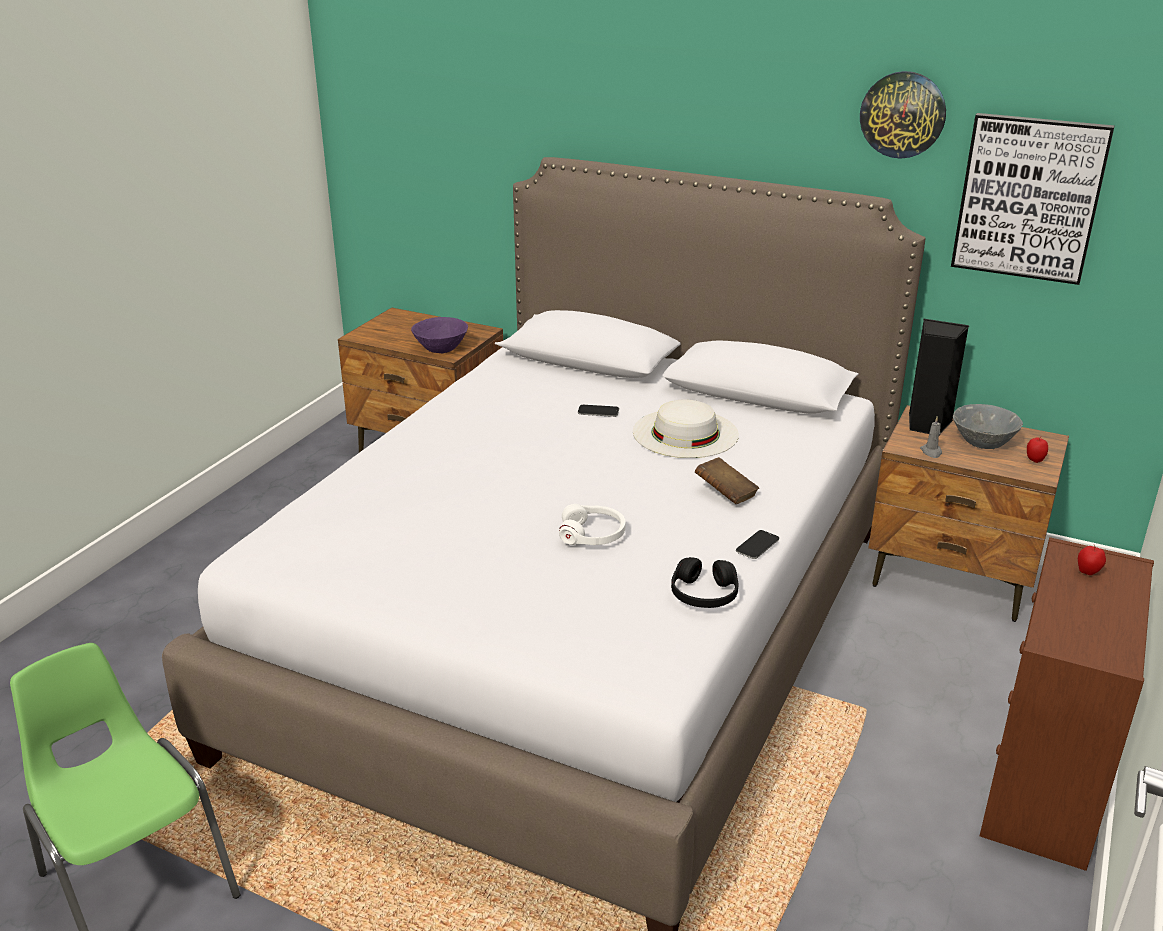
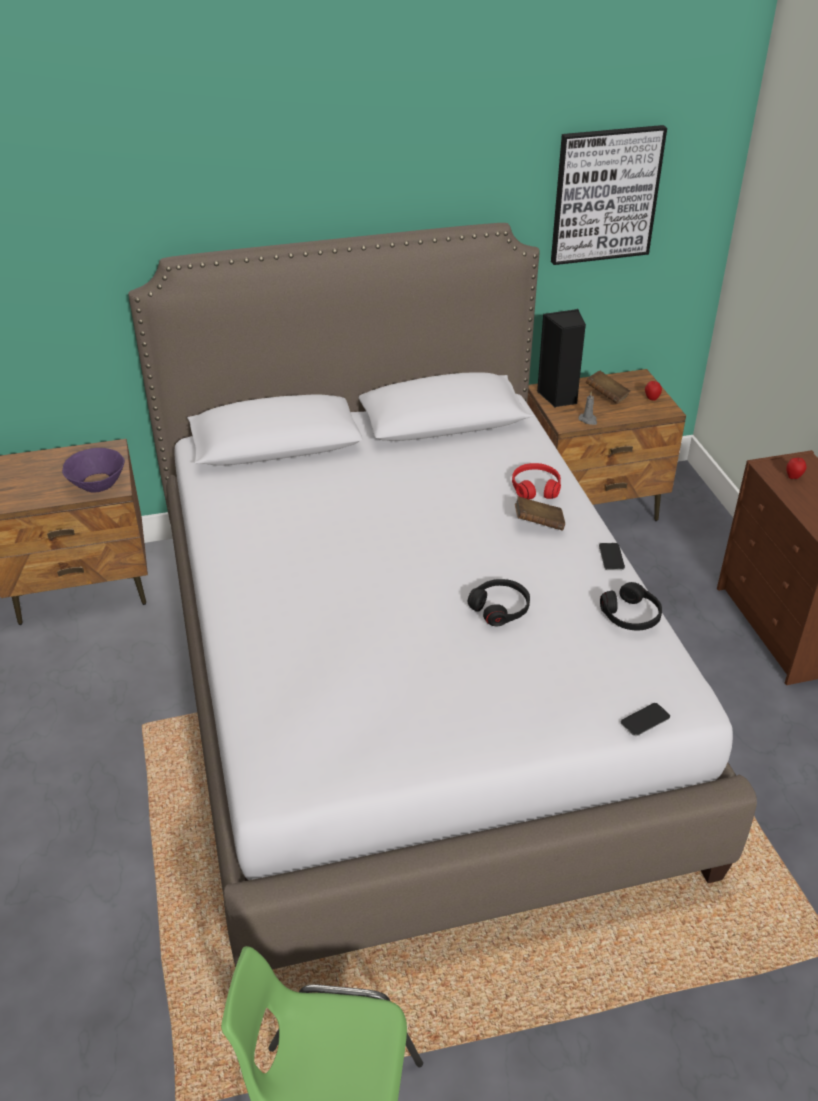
camera: 40 degrees left, 10 degrees up
white headphones [559,504,625,545] -> black headphones [468,579,530,626]
phone [578,405,619,417] -> phone moved to [621,703,670,736]
white hat [633,400,739,458] -> none
wall clock [860,71,946,159] -> none
grey bowl [953,404,1023,449] -> brown book [586,370,631,404]
none -> red headphones [512,463,561,499]

